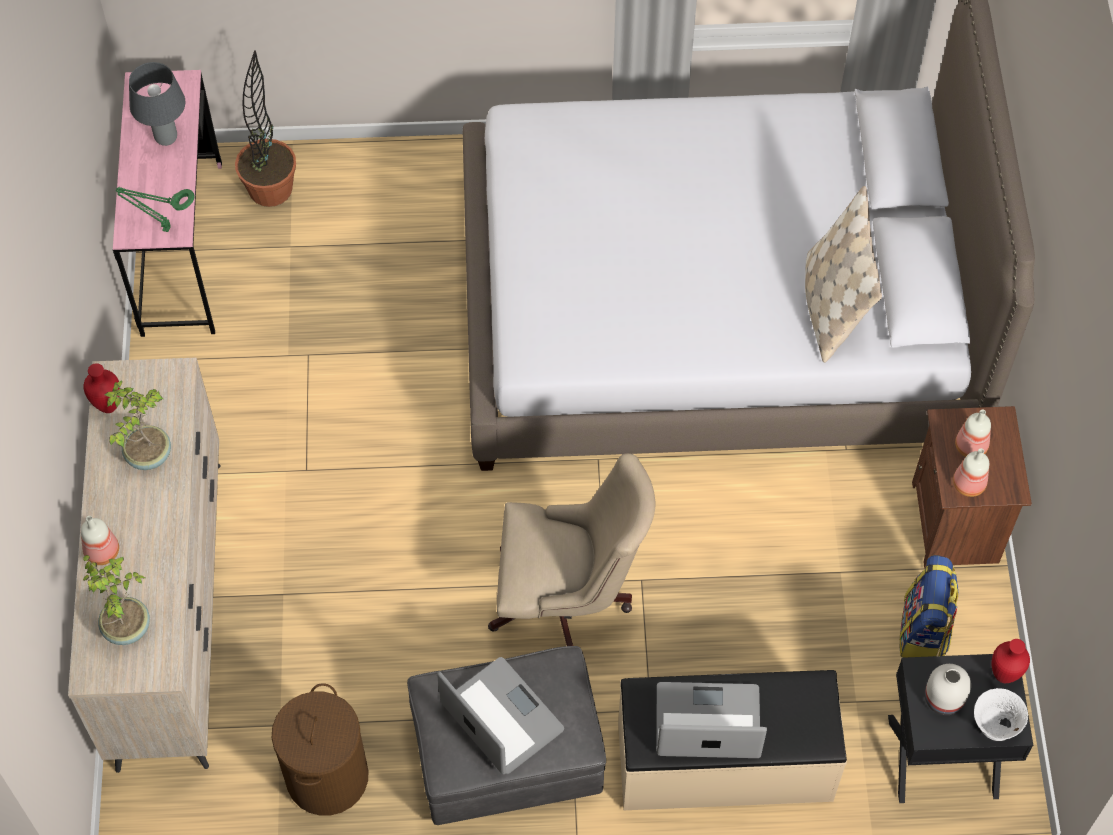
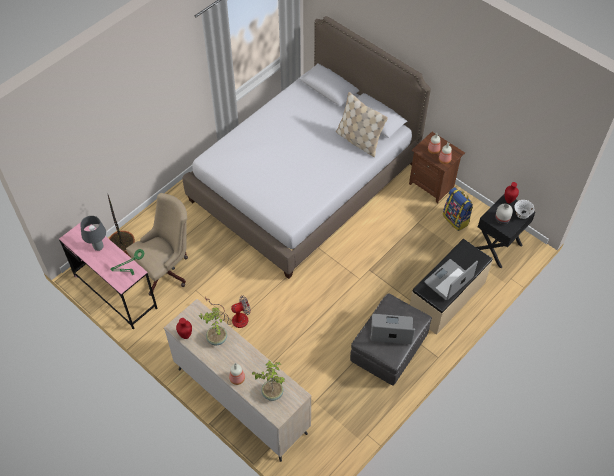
camera: 45 degrees left, 5 degrees down
brown laundry basket [272,683,369,816] -> none
beige office chair [488,453,655,646] -> beige office chair moved to [126,193,188,296]
none -> fan [205,295,251,328]

